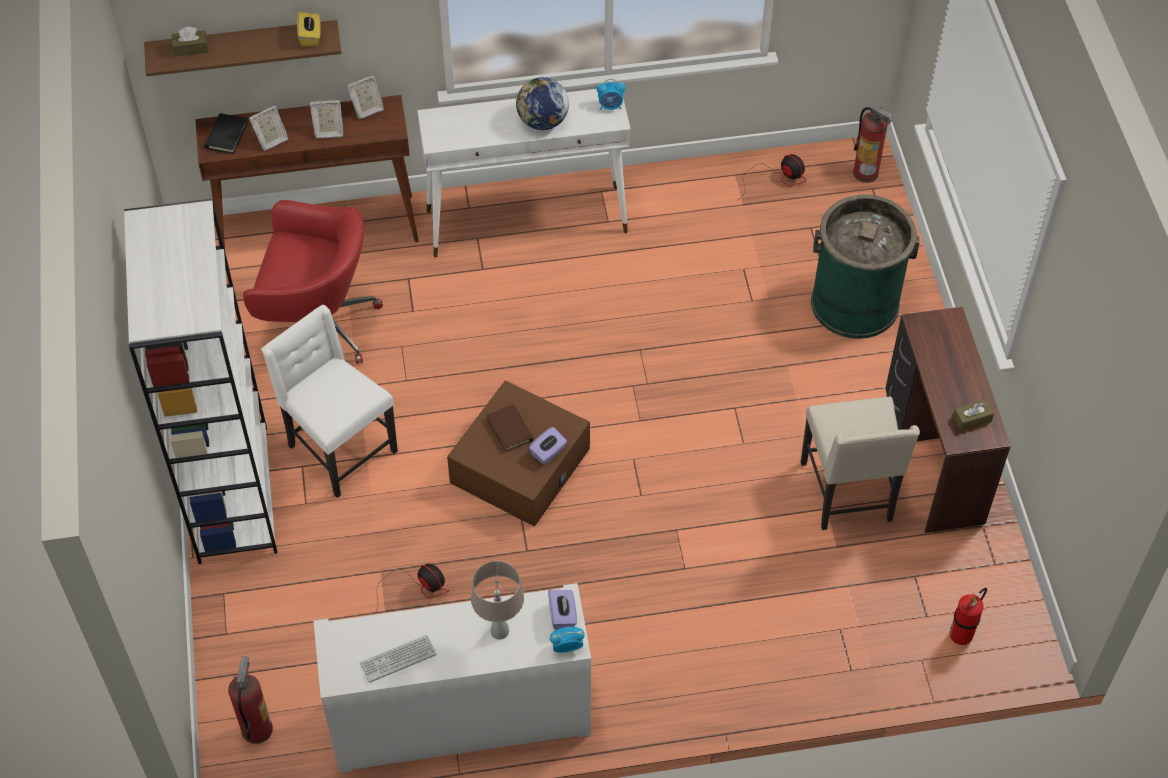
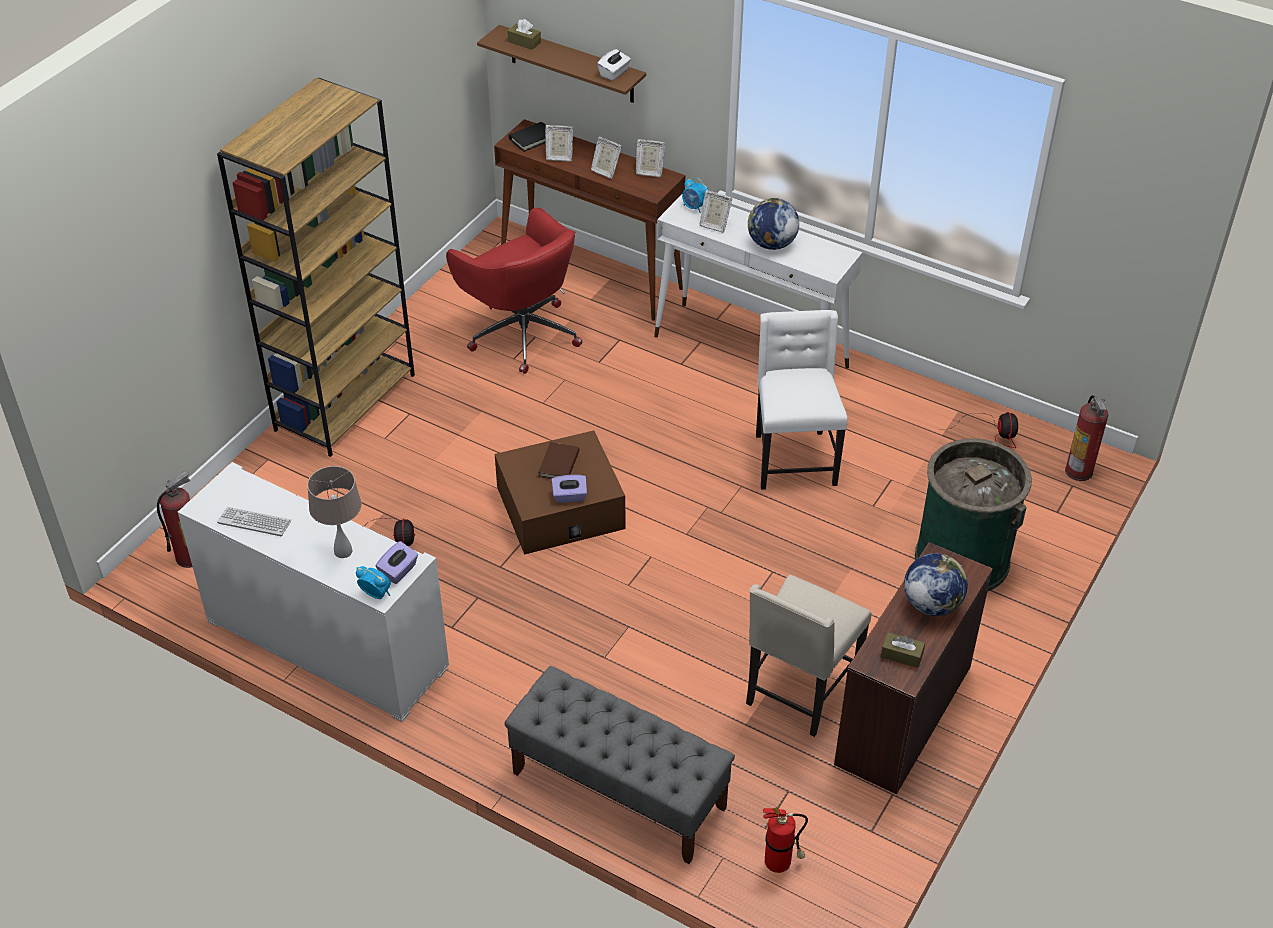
camera: 40 degrees right, 10 degrees down
white bookcase [124,199,277,564] -> brown bookcase [217,78,415,457]
white chair [261,305,398,498] -> white chair moved to [756,310,848,490]
yellow tissue box [297,12,321,47] -> white tissue box [597,49,631,81]
alarm clock [596,79,625,110] -> alarm clock moved to [682,178,709,213]
none -> grey bench [504,666,735,864]
none -> picture frame [700,190,732,233]
none -> globe [904,553,968,616]

